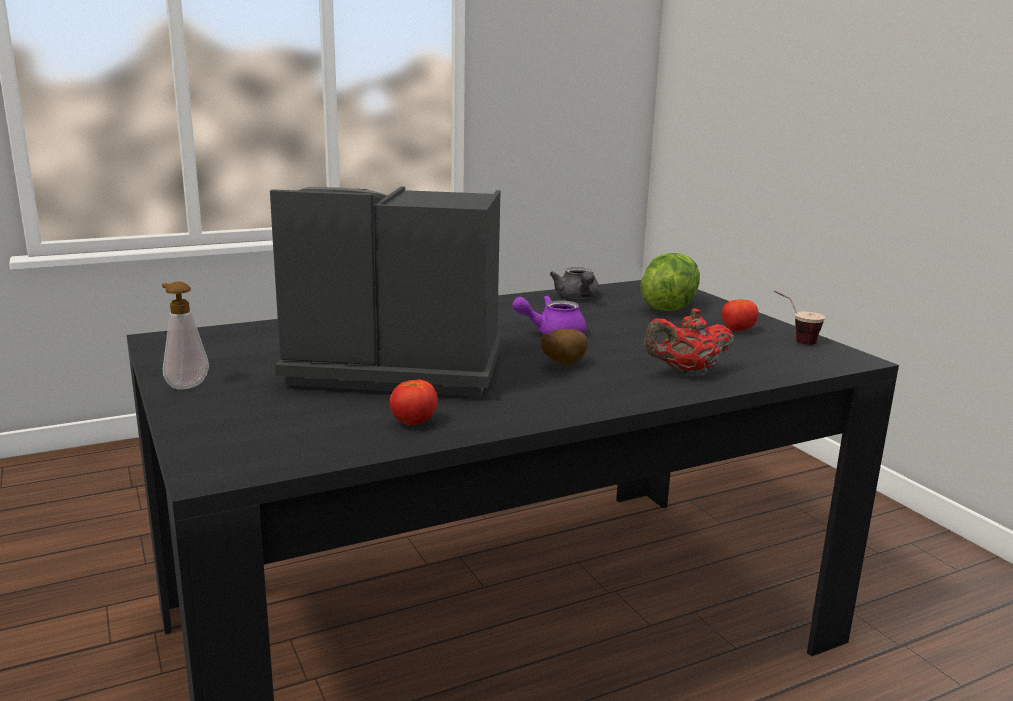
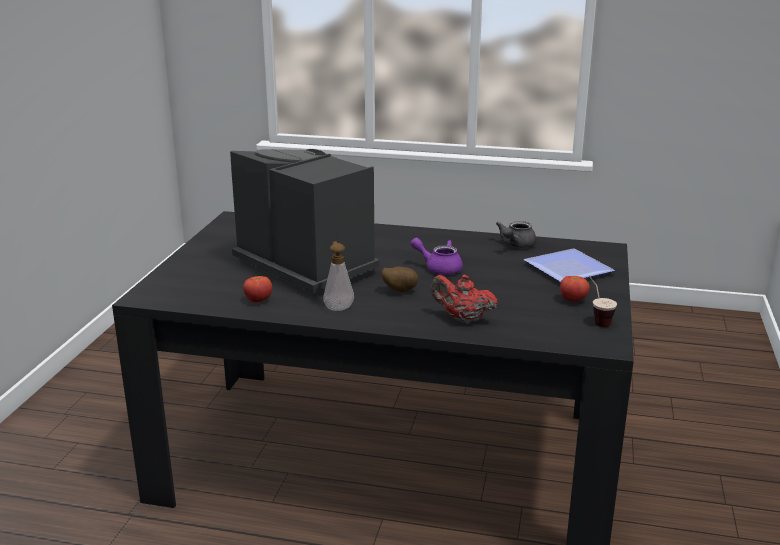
camera: 40 degrees right, 5 degrees up
soap dispenser [162,281,209,390] -> soap dispenser moved to [323,241,354,311]
lettuce [640,253,700,311] -> plate [524,248,615,282]

